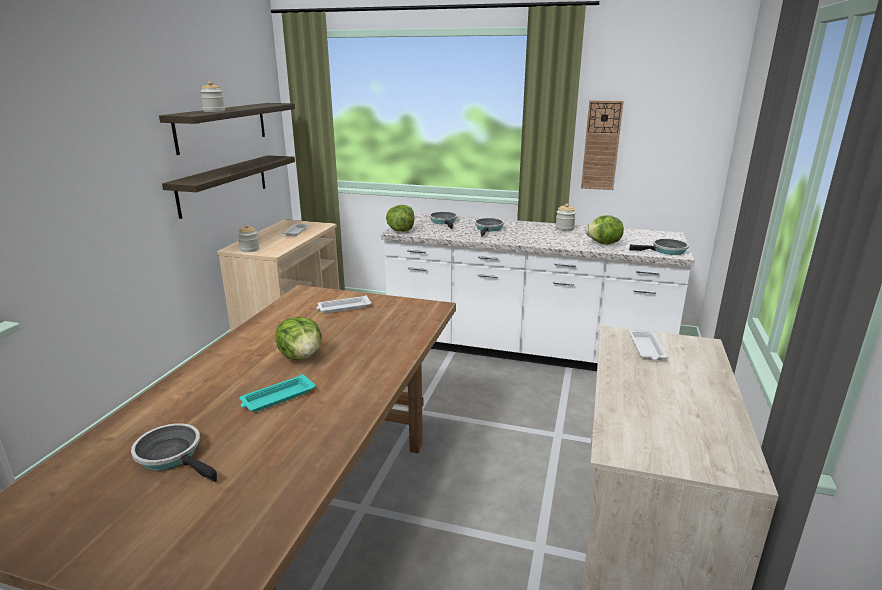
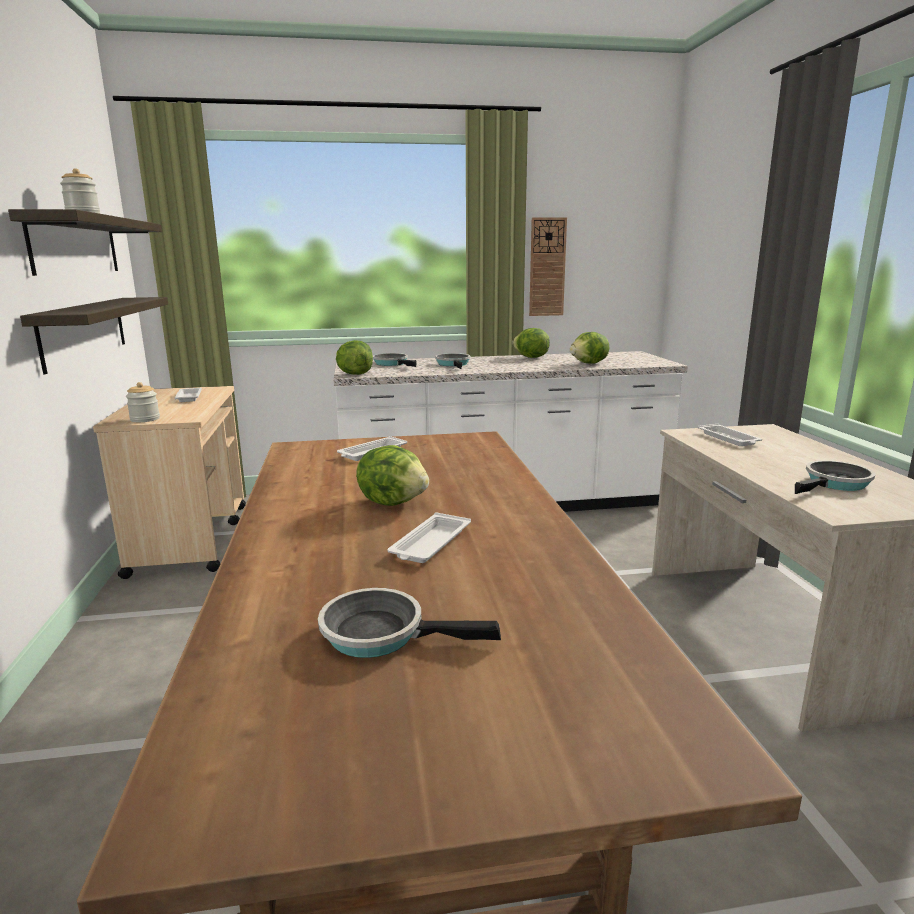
camera: 25 degrees left, 5 degrees down
turquoise tray [240,374,316,412] -> white tray [387,512,471,563]
jar [555,204,576,231] -> lettuce [512,328,550,358]
frying pan [629,239,689,255] -> frying pan moved to [795,460,875,494]

